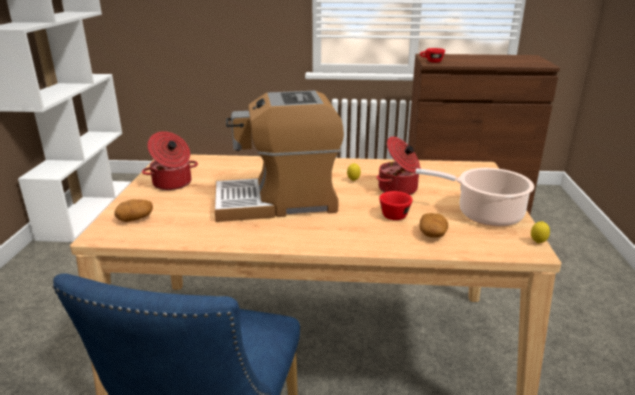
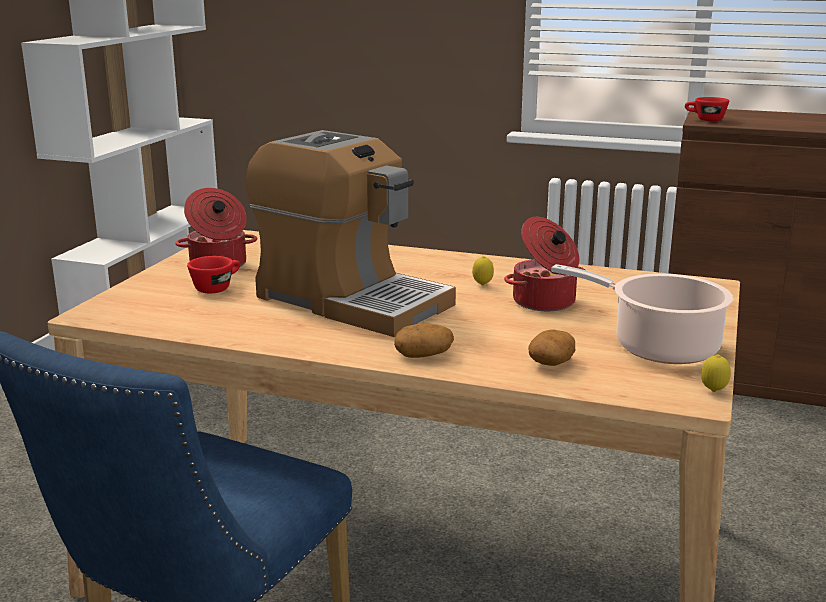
camera: 15 degrees right, 5 degrees down
potato [115,199,153,222] -> potato moved to [394,323,454,358]
coffee machine [214,91,344,222] -> coffee machine turned 150 degrees counterclockwise [245,130,456,337]
red cup [379,191,412,220] -> red cup moved to [187,256,240,293]

